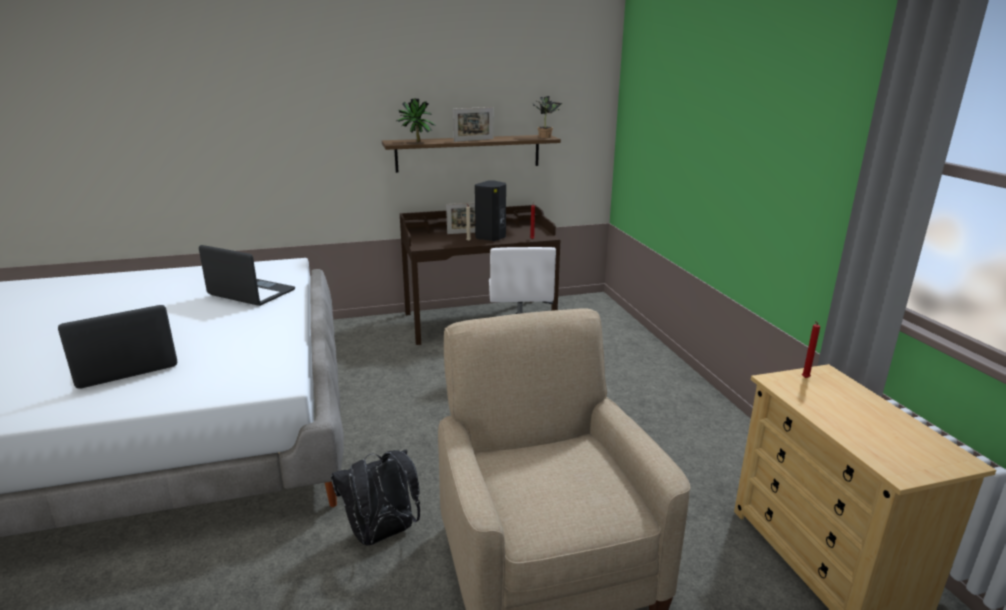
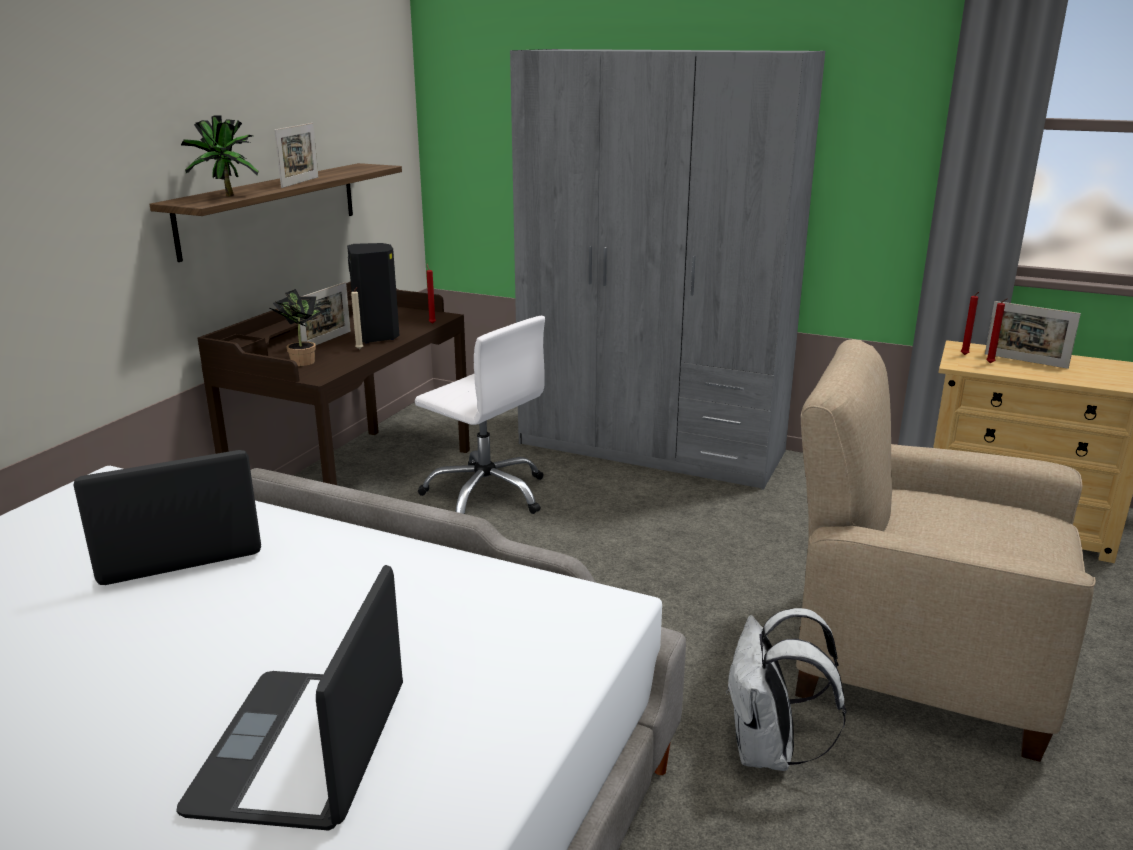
camera: 50 degrees left, 0 degrees up
black backpack [331,449,420,545] -> white backpack [726,608,847,771]
potted plant [532,96,563,138] -> potted plant moved to [268,289,326,366]
none -> grey wardrobe [510,49,825,490]
none -> picture frame [985,301,1081,369]
none -> red candle [986,299,1007,363]

